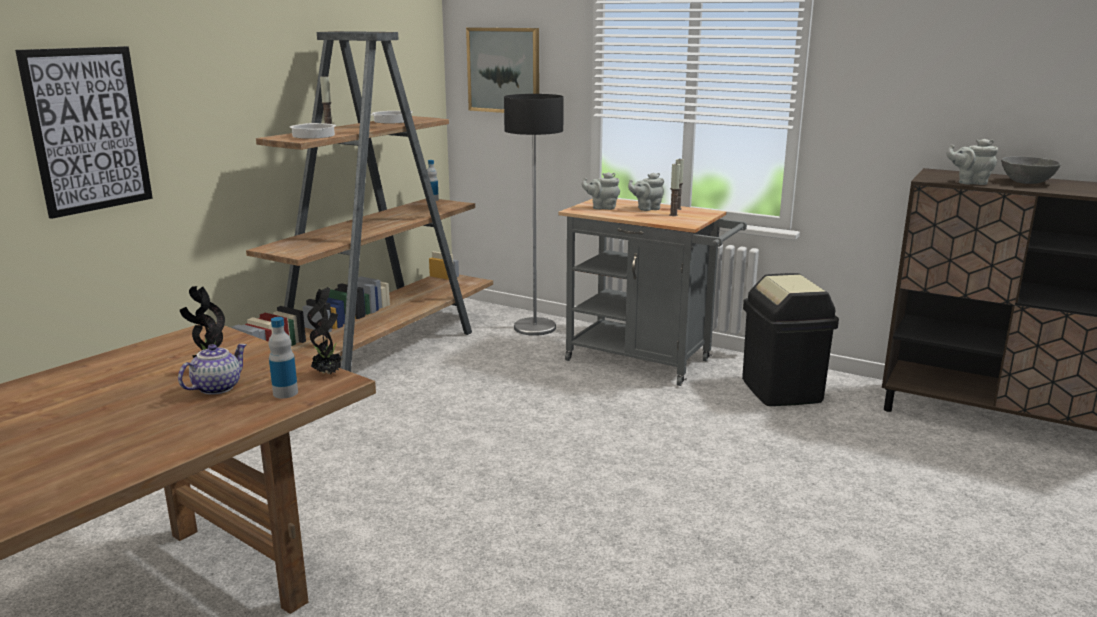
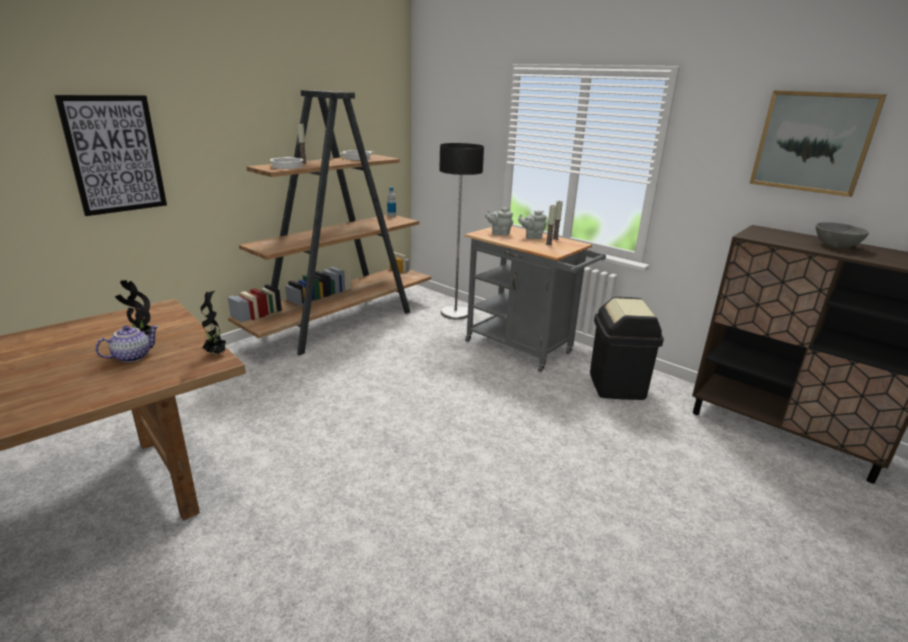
camera: 10 degrees right, 5 degrees up
bottle [268,317,298,398] -> none
picture [466,28,539,113] -> picture moved to [749,90,887,197]
grey teapot [946,139,998,185] -> none

